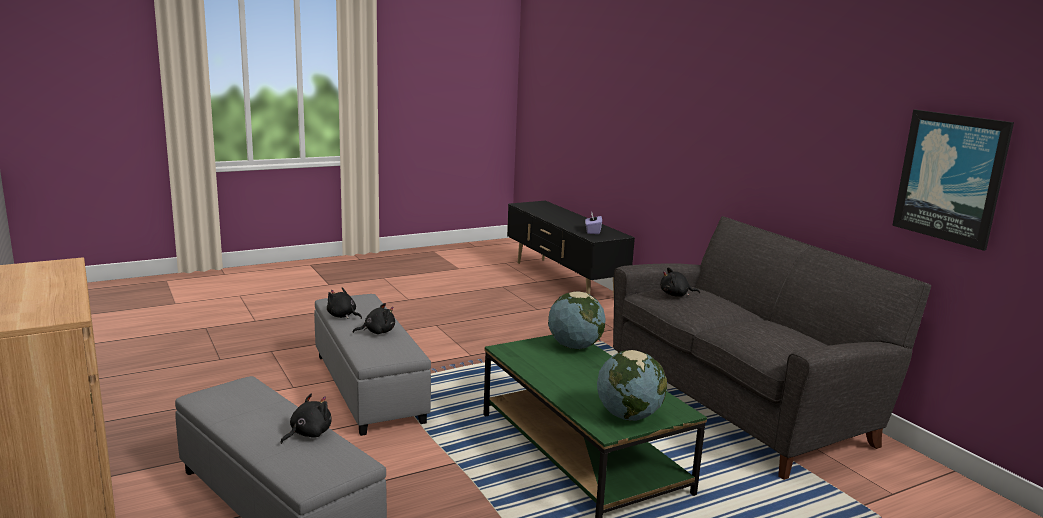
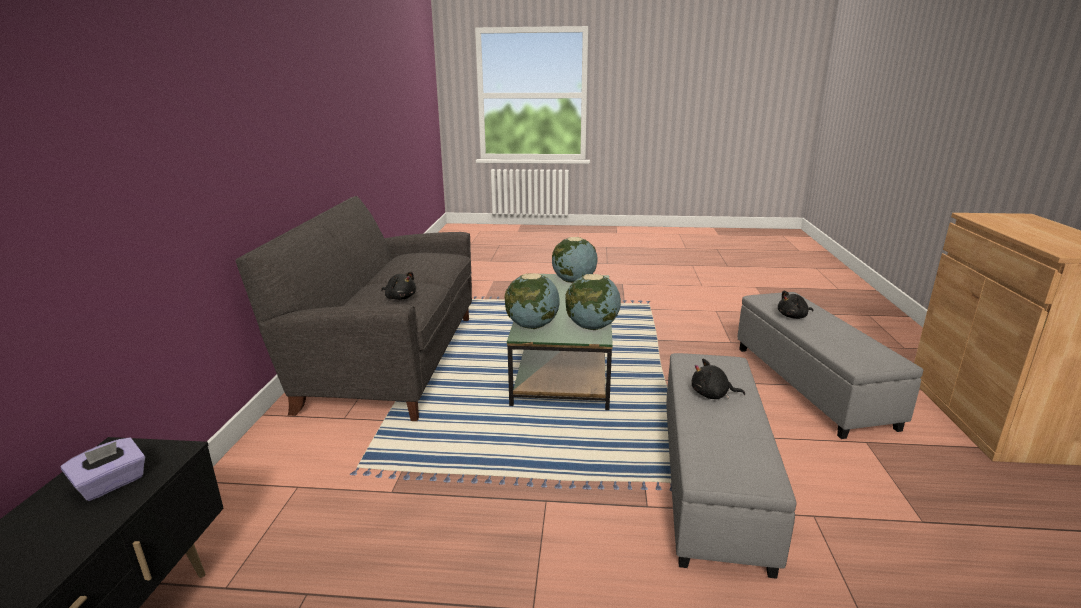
camera: 145 degrees left, 5 degrees up
black plush toy [327,287,362,319] -> none
picture [892,110,1014,251] -> none
none -> globe [565,274,621,330]

